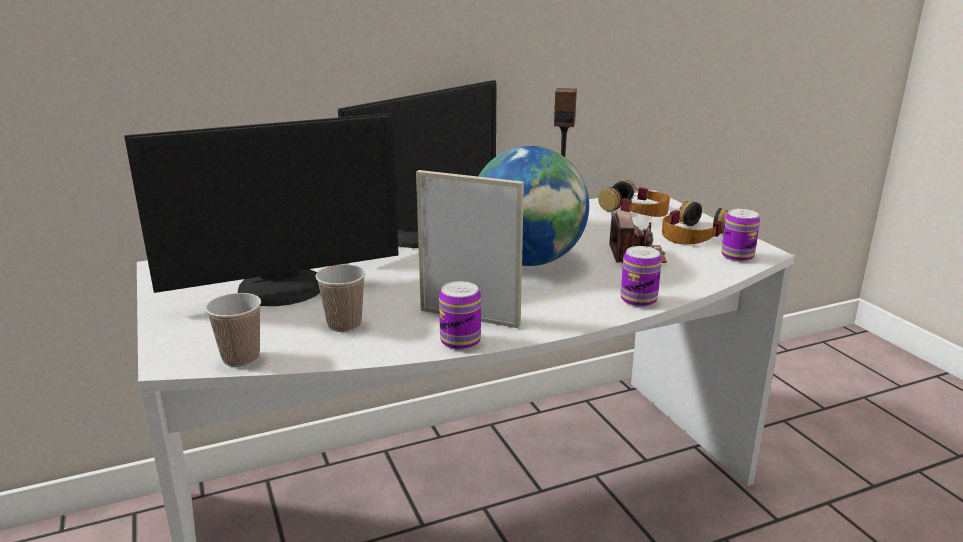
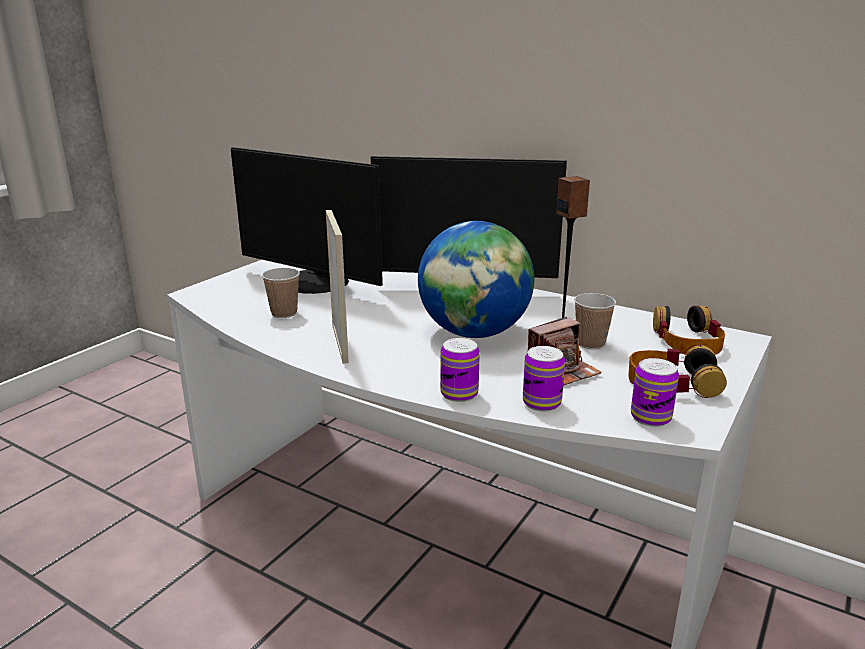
camera: 55 degrees right, 0 degrees up
cup [205,293,261,367] -> cup moved to [574,293,616,349]
can [439,281,481,350] -> can moved to [523,346,565,412]

